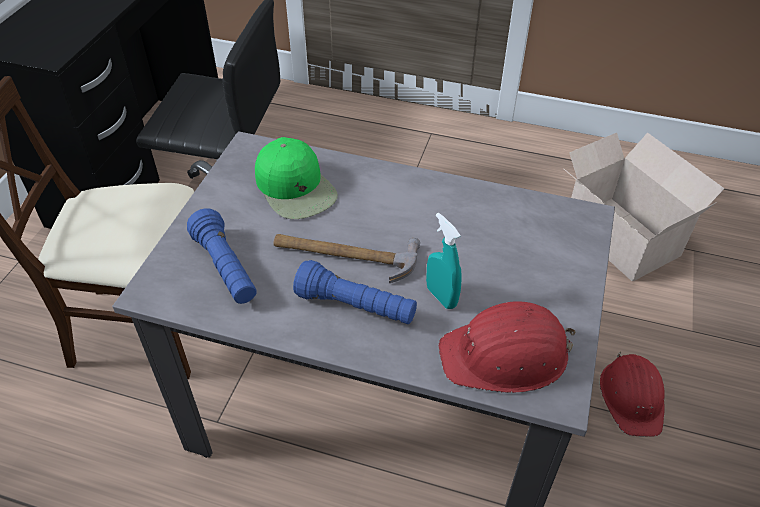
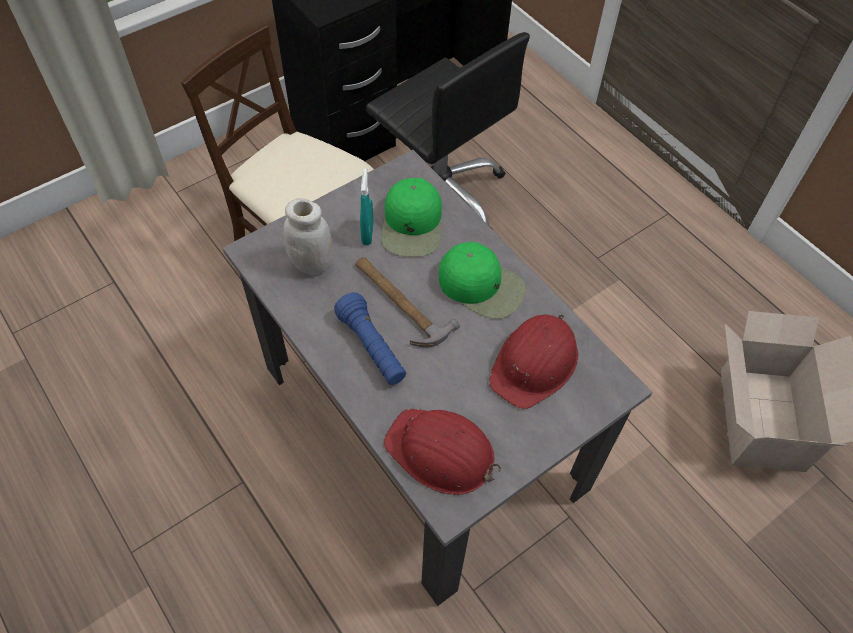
camera: 35 degrees right, 10 degrees up
blue flashlight [187,208,257,304] -> white jar [283,198,332,275]
turquoise spray bottle [426,213,462,309] -> turquoise spray bottle moved to [360,168,374,245]
red hard hat [600,351,665,437] -> red hard hat moved to [489,314,579,409]
none -> green cap [439,242,526,319]

